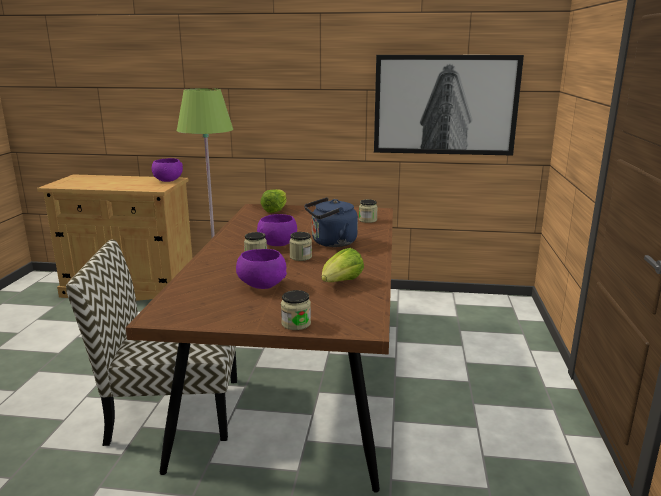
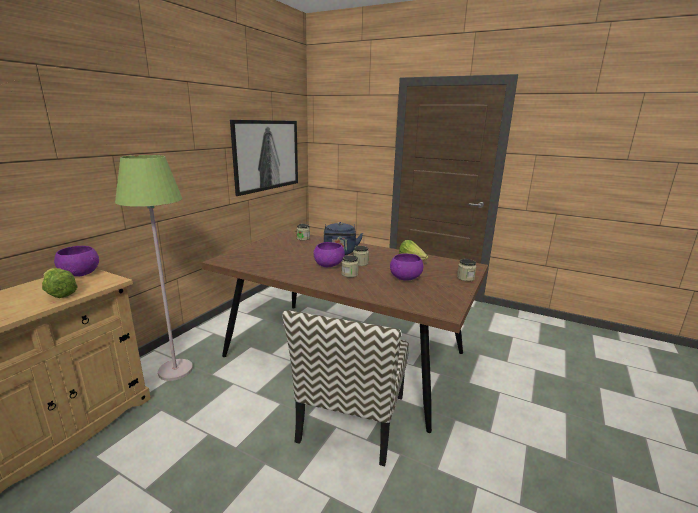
camera: 70 degrees left, 0 degrees up
lettuce [260,189,287,213] -> lettuce moved to [42,268,77,298]

